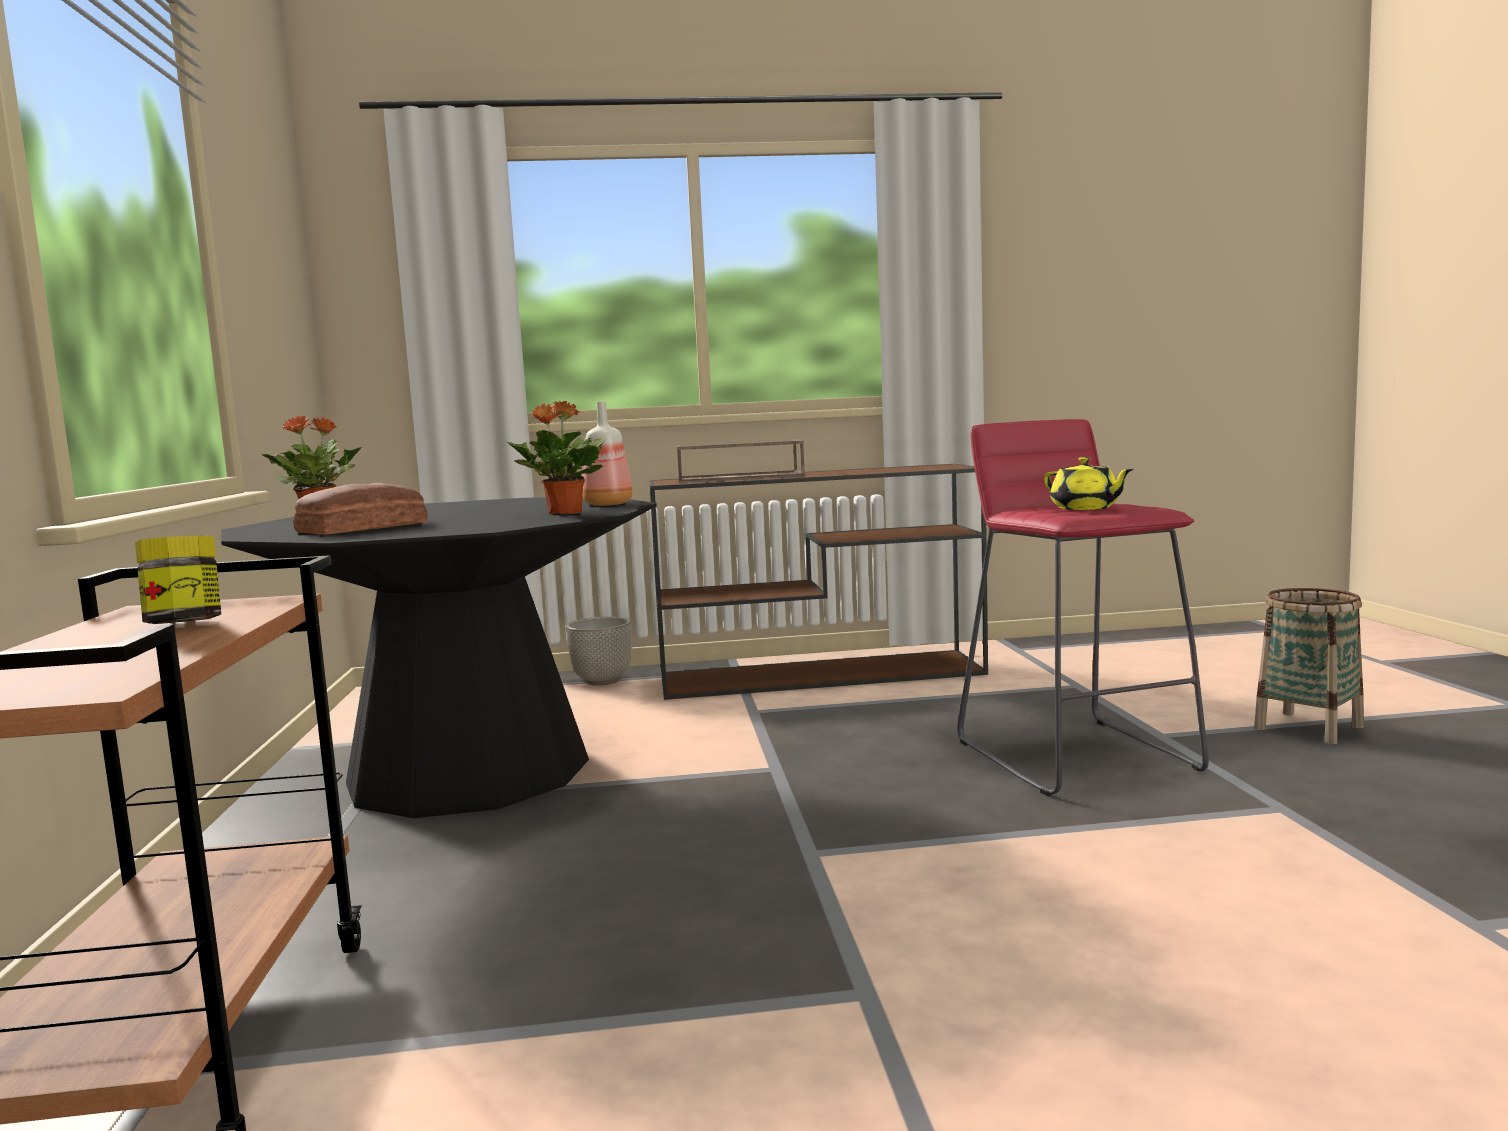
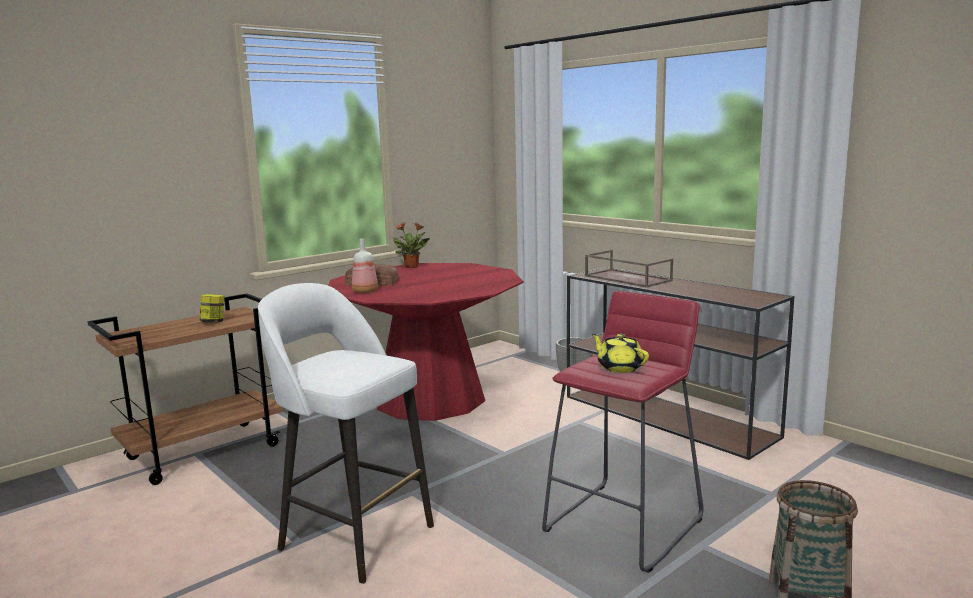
camera: 55 degrees right, 5 degrees up
black dining table [221,497,657,818] -> red dining table [328,263,524,421]
potted plant [507,401,605,514] -> none
bottle [583,401,633,506] -> bottle moved to [352,239,378,293]
yellow teapot [1044,457,1133,510] -> yellow teapot turned 120 degrees clockwise [592,334,649,373]
none -> white stool [258,283,434,584]

